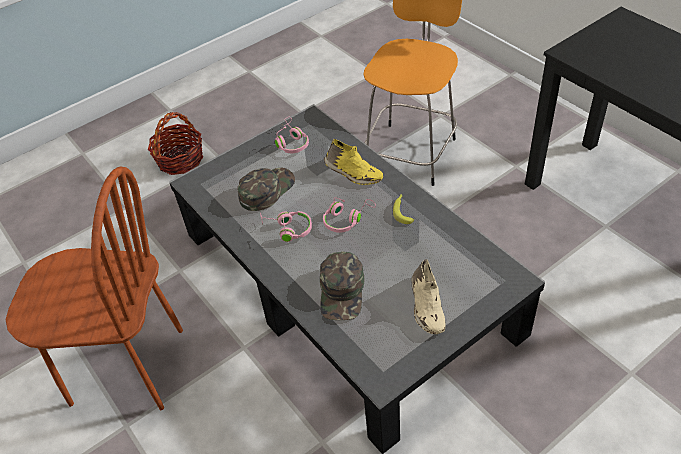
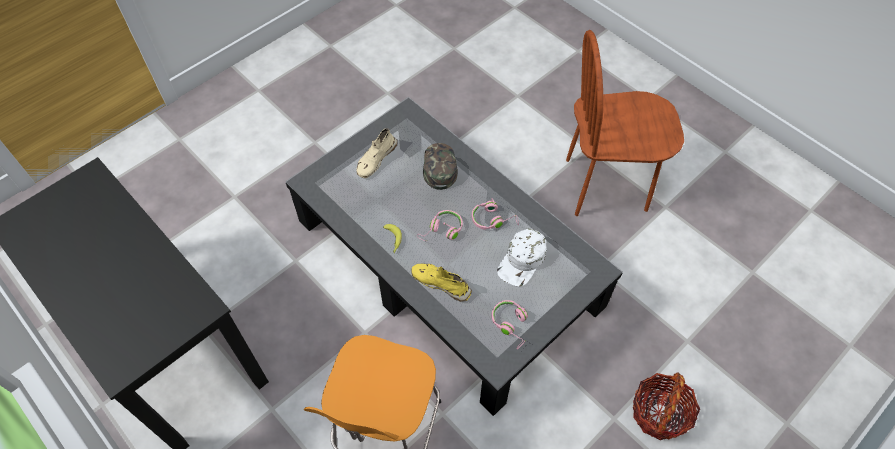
camera: 170 degrees right, 10 degrees up
green cap [237,168,295,211] -> white cap [497,229,547,287]
beige shoe [411,259,445,334] -> beige shoe turned 135 degrees counterclockwise [356,128,398,178]

